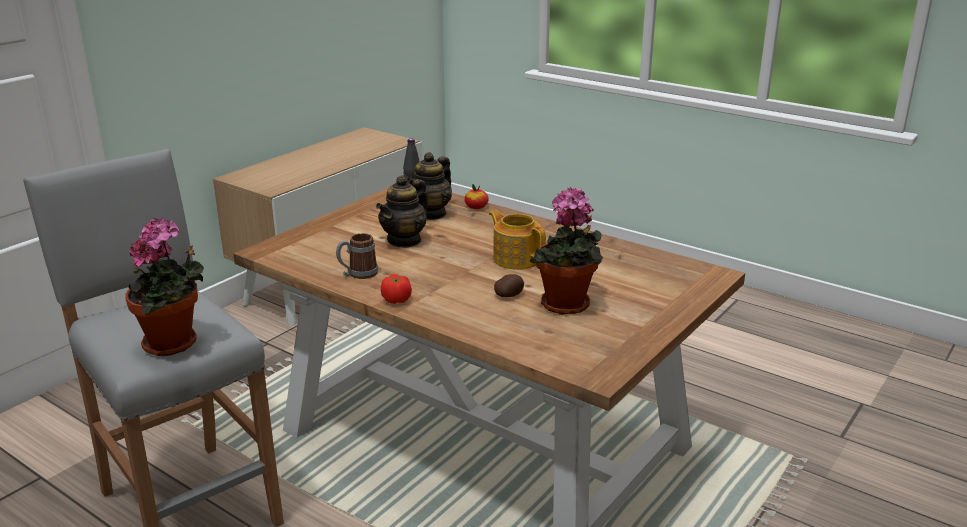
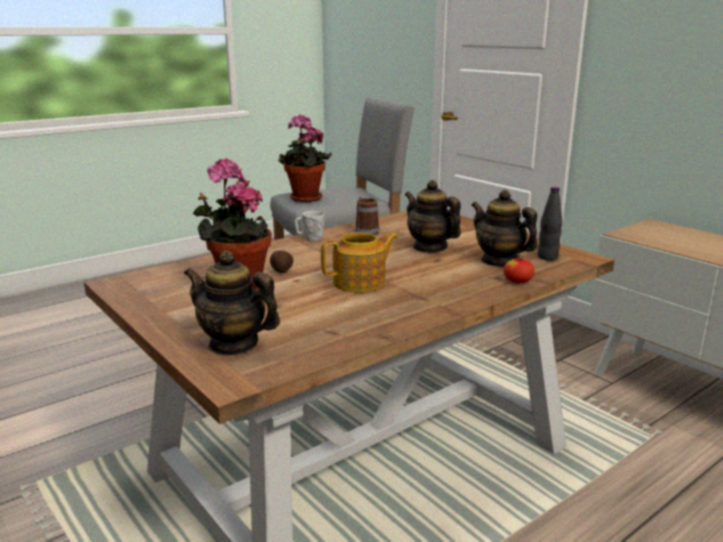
camera: 105 degrees right, 5 degrees down
tomato [381,274,412,304] -> white mug [294,211,325,241]
none -> teapot [184,250,280,356]

